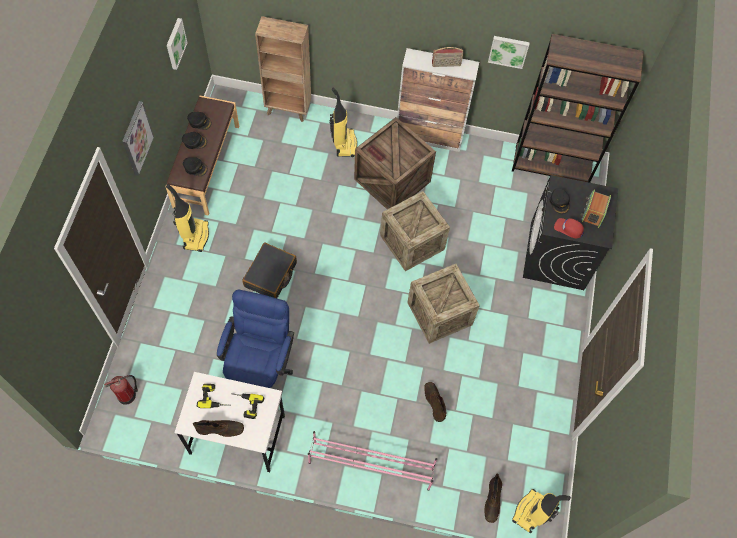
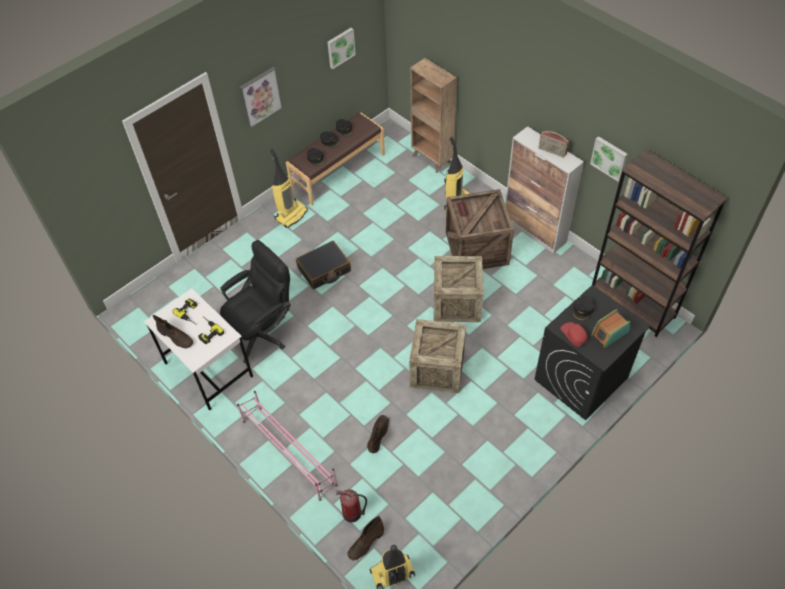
camera: 40 degrees right, 10 degrees down
fire extinguisher [104,375,138,405] -> fire extinguisher moved to [336,489,367,522]
blue office chair [217,289,294,388] -> black office chair [220,240,291,363]

